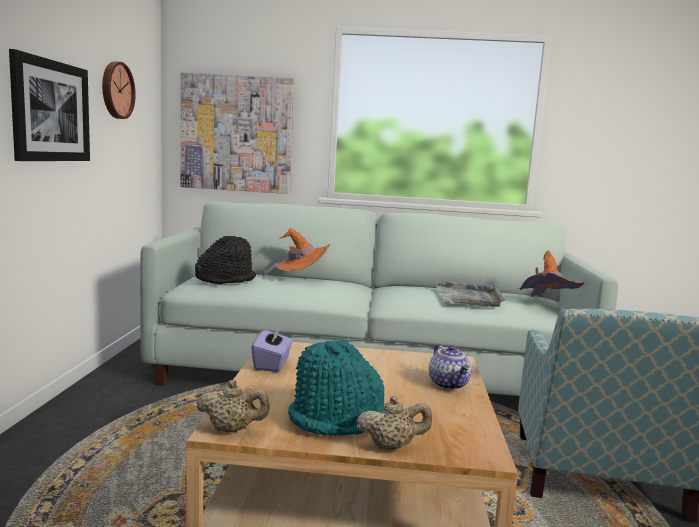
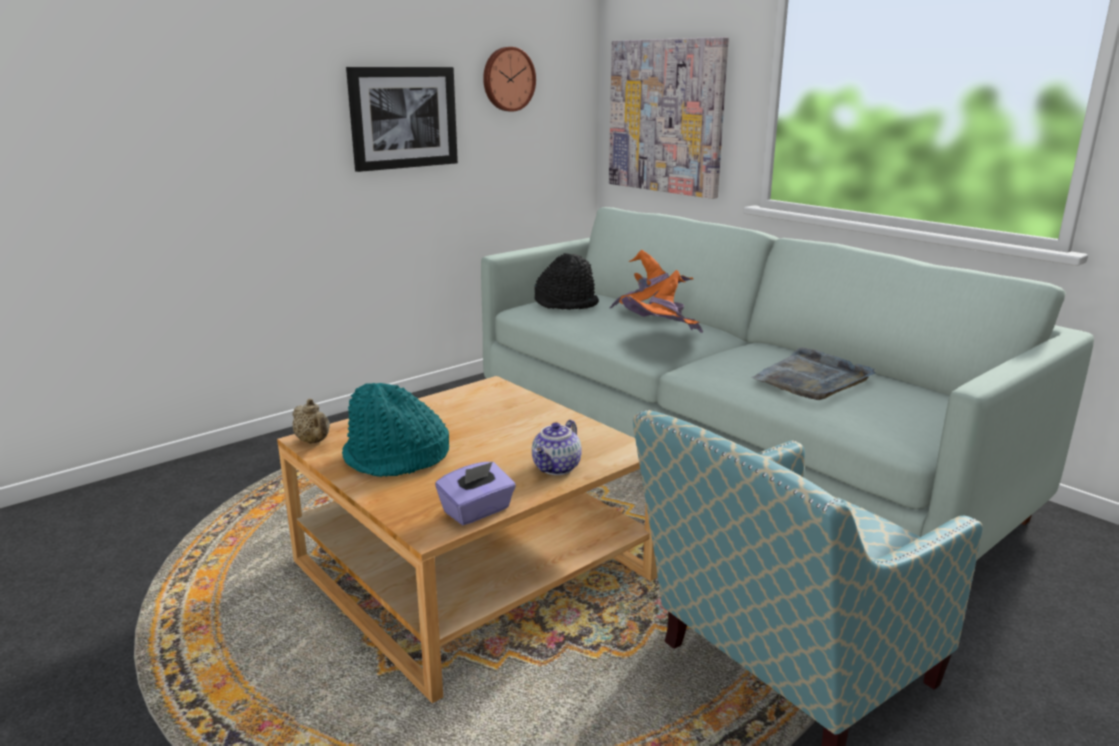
camera: 45 degrees right, 10 degrees up
purple tissue box [251,325,293,372] -> purple tissue box moved to [435,462,516,525]
beige teapot [356,396,432,450] -> none
orange hat [517,250,584,297] -> orange hat moved to [621,270,703,333]

